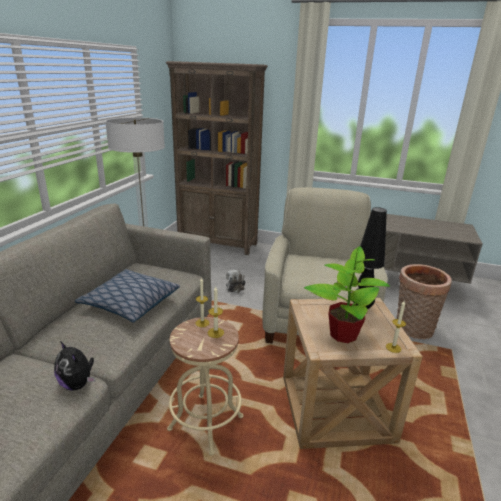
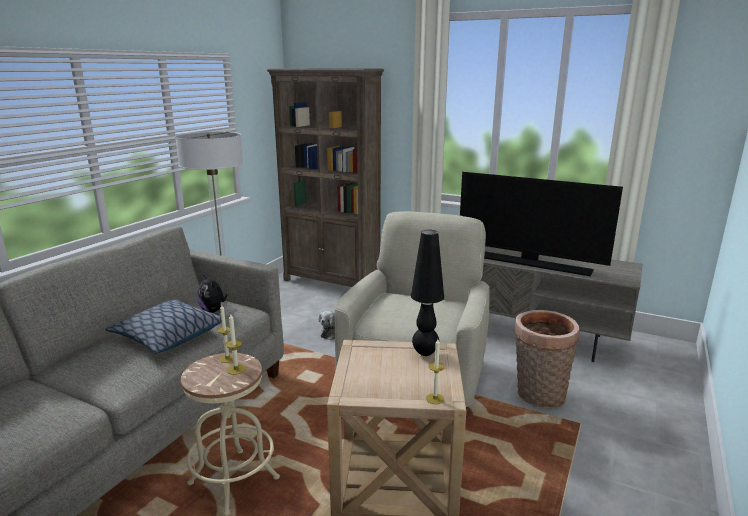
camera: 10 degrees right, 5 degrees down
plush toy [54,341,95,390] -> plush toy moved to [197,274,227,313]
potted plant [304,246,390,343] -> none
none -> television [460,172,623,277]

